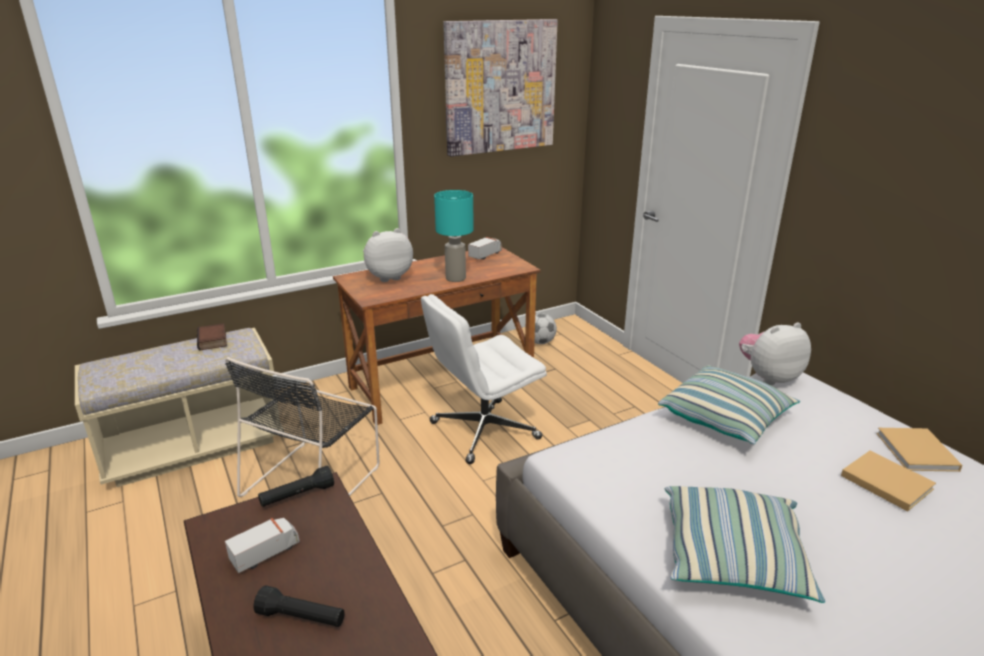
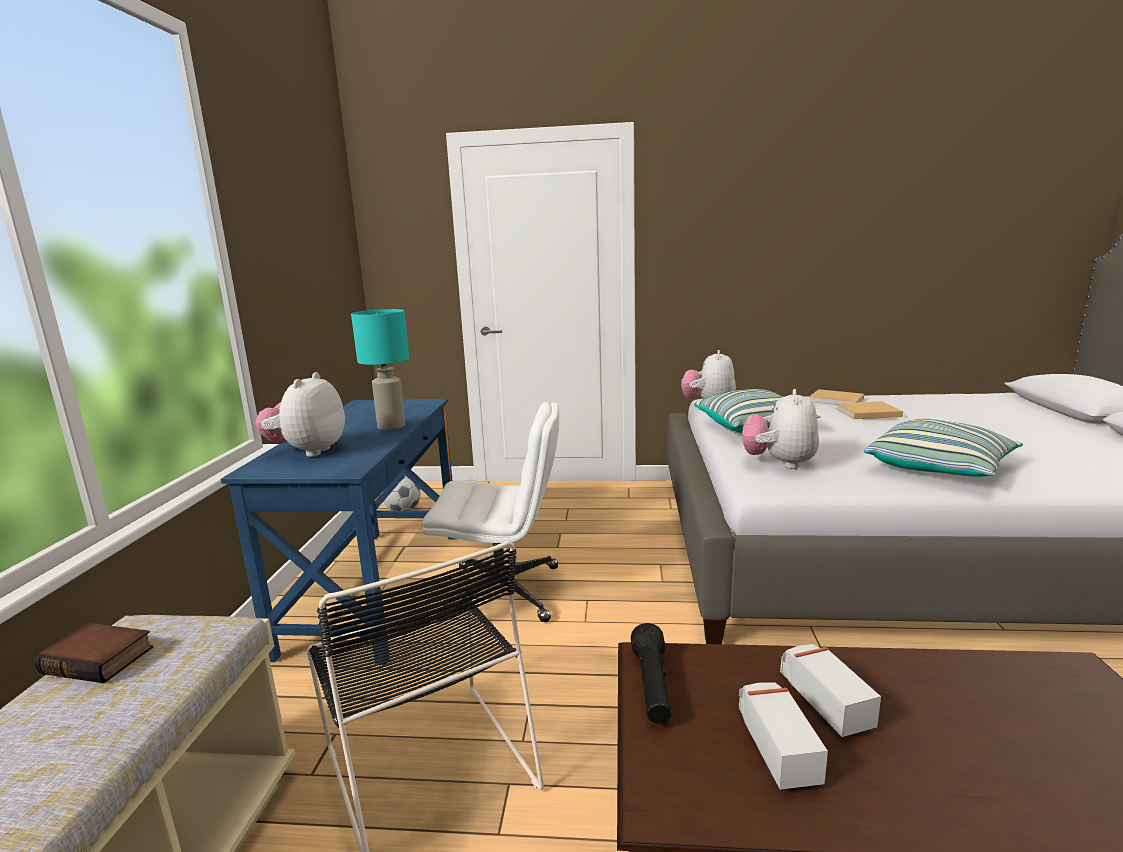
camera: 55 degrees left, 10 degrees down
black flashlight [253,585,345,627] -> none
brown desk [333,247,541,425] -> blue desk [221,399,455,665]
white office chair [421,294,547,464] -> white office chair turned 90 degrees counterclockwise [422,402,559,622]
picture [443,19,558,157] -> none
toy truck [468,237,502,259] -> toy truck moved to [780,644,881,737]
none -> plush toy [742,389,819,469]

